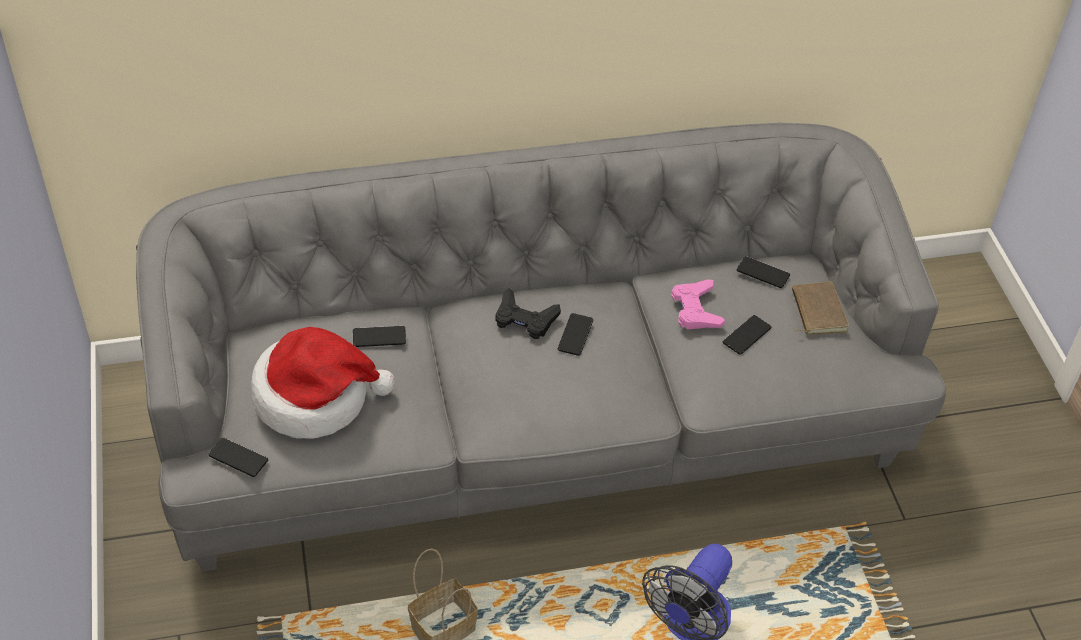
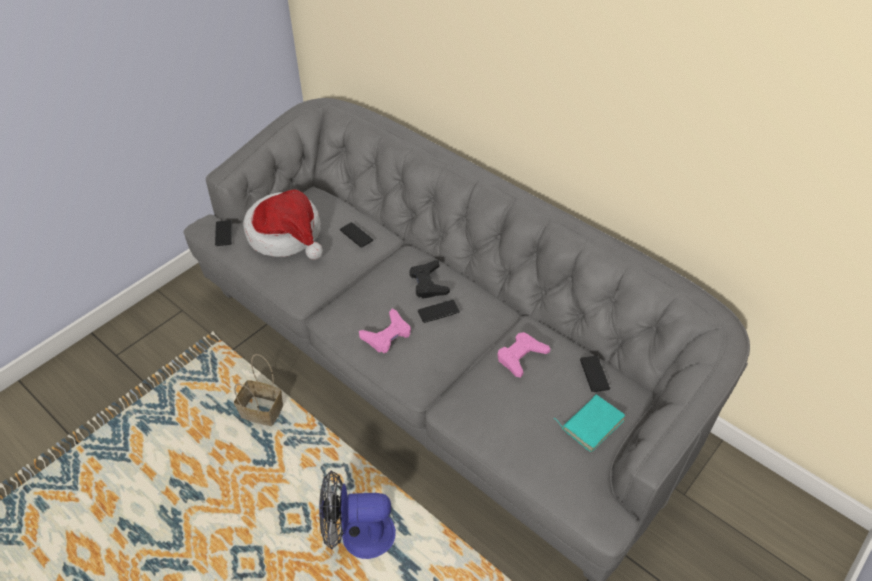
camera: 55 degrees right, 0 degrees up
phone [723,315,771,355] -> none
brown book [792,282,849,335] -> turquoise book [553,395,625,452]
none -> pink game controller [359,309,411,353]

